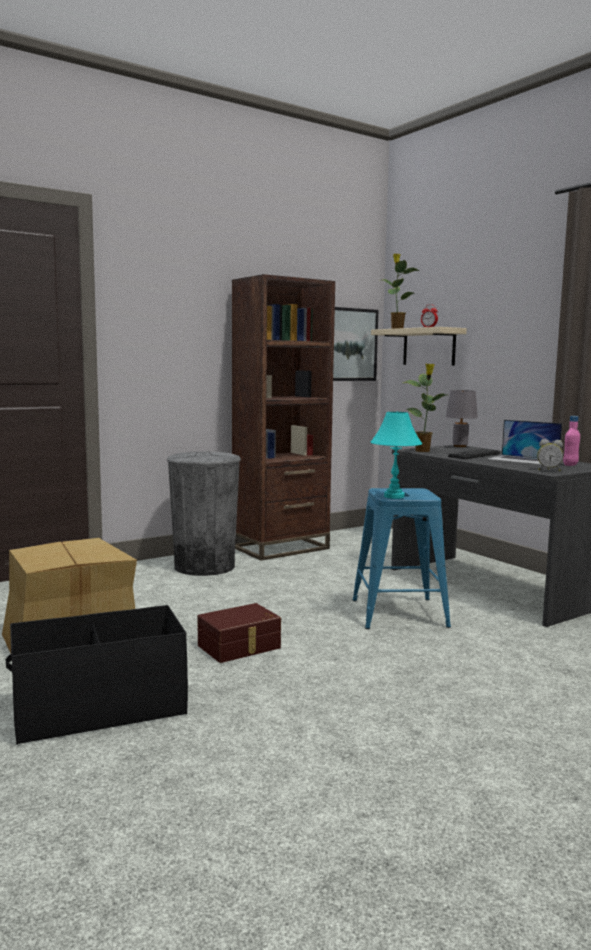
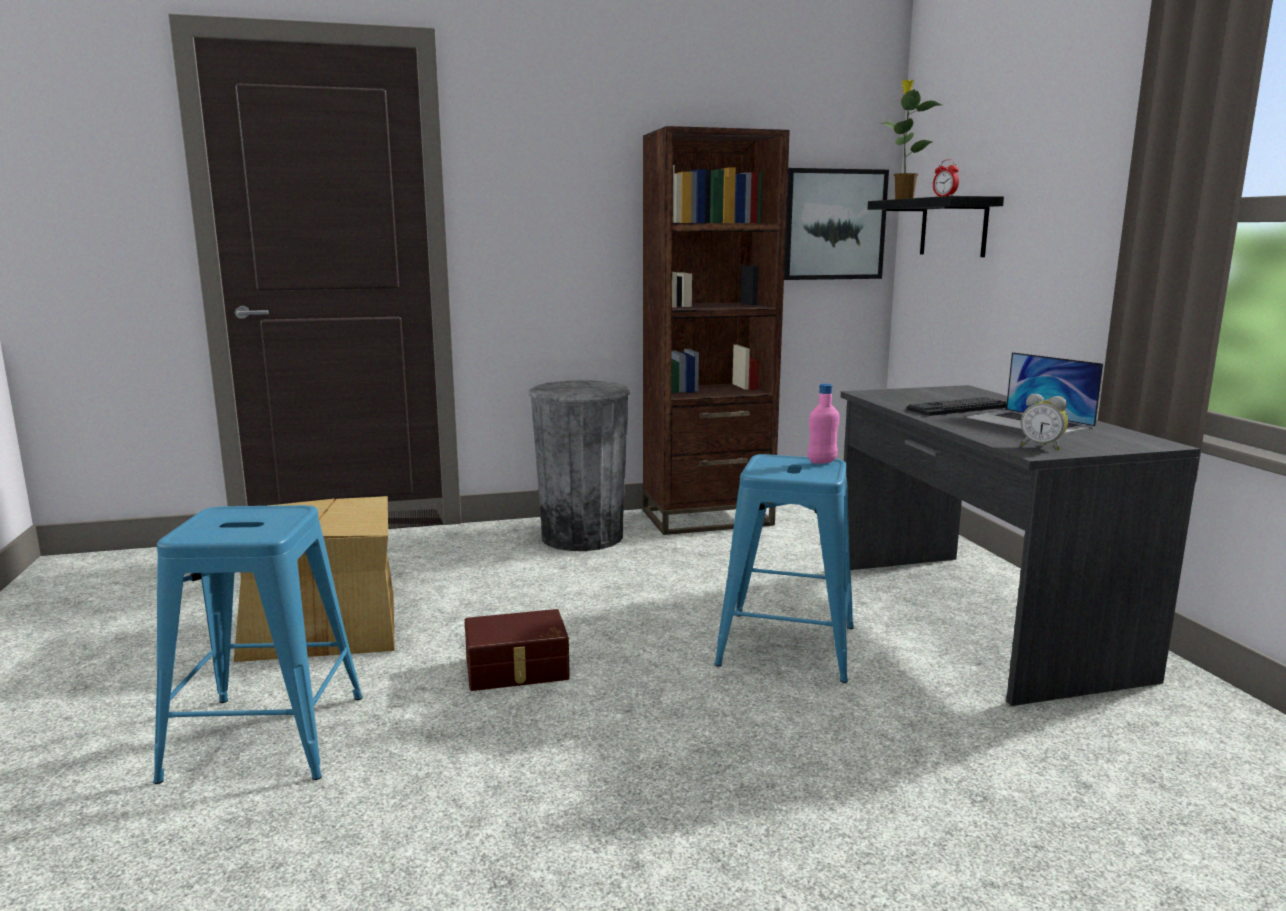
camera: 20 degrees right, 5 degrees up
black storage box [6,605,188,745] -> blue stool [153,505,363,784]
turquoise table lamp [370,412,422,499] -> none
beige shelf [371,327,467,366] -> black shelf [868,196,1004,257]
potted plant [404,364,447,452] -> none
grey table lamp [446,390,478,447] -> none
pink bottle [563,416,580,466] -> pink bottle moved to [807,384,839,464]

